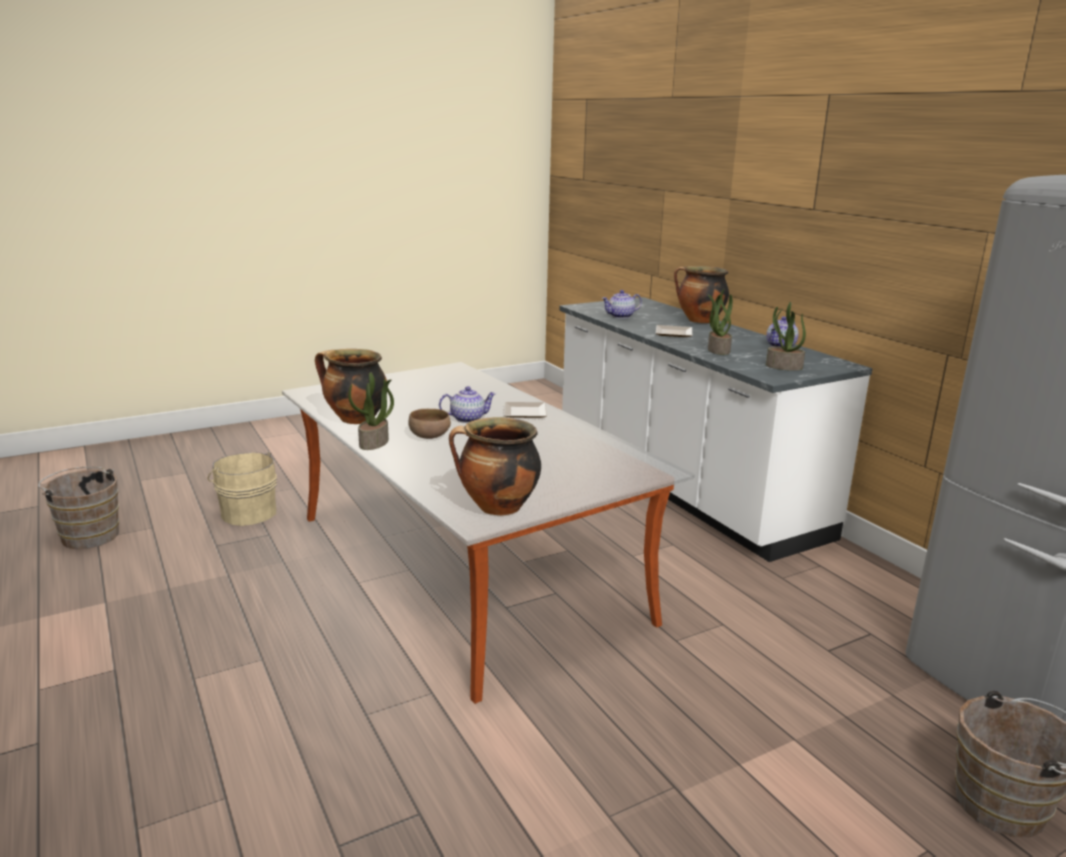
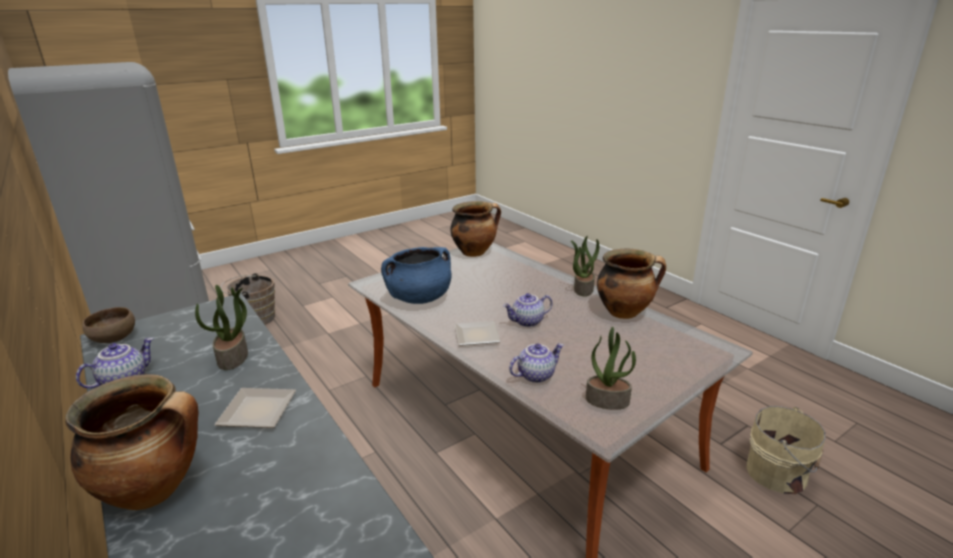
camera: 175 degrees right, 5 degrees up
brown bucket [38,467,119,549] -> none
brown bowl [408,409,451,439] -> brown bowl moved to [82,307,135,343]
teapot [601,290,642,319] -> teapot moved to [509,343,564,383]
potted plant [766,302,806,371] -> potted plant moved to [586,327,636,410]
none -> blue cooking pot [381,247,451,304]

